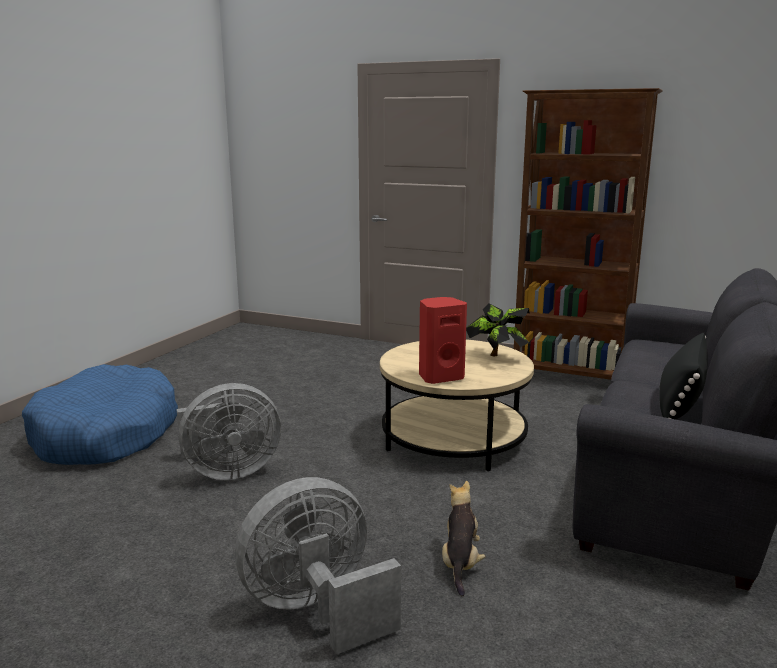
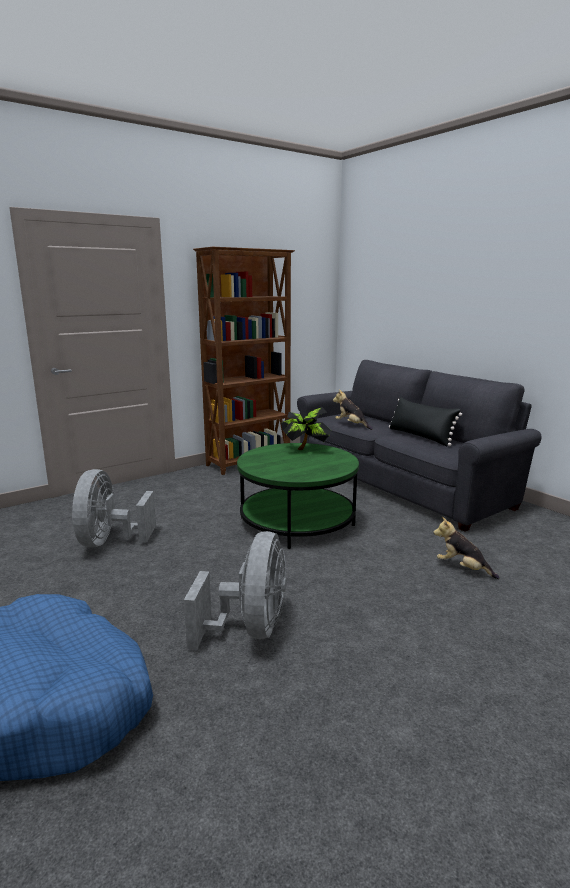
camera: 60 degrees left, 0 degrees up
grey fan [235,477,401,655] -> grey fan moved to [72,469,156,548]
beige coffee table [380,339,534,471] -> green coffee table [237,443,359,549]
red speaker [419,297,467,384] -> none
none -> plush toy [333,389,373,430]

